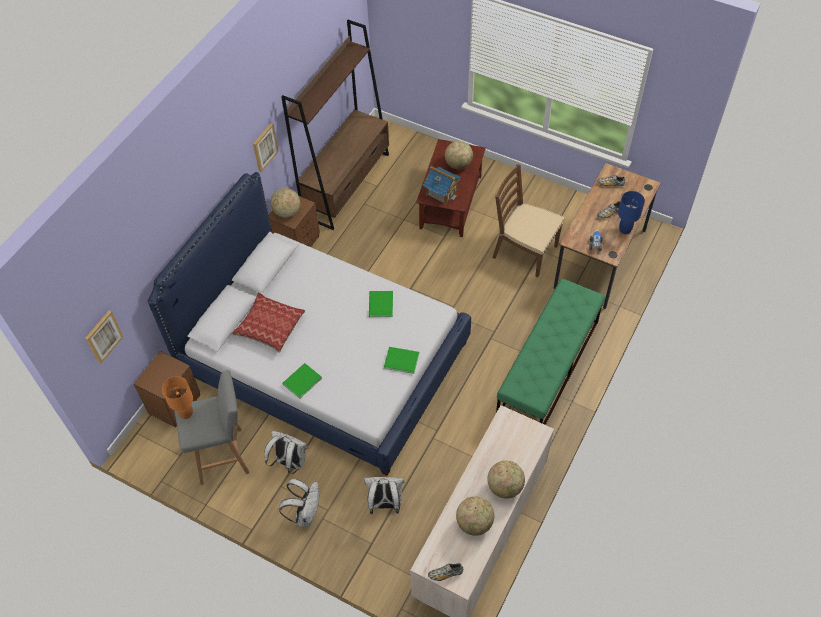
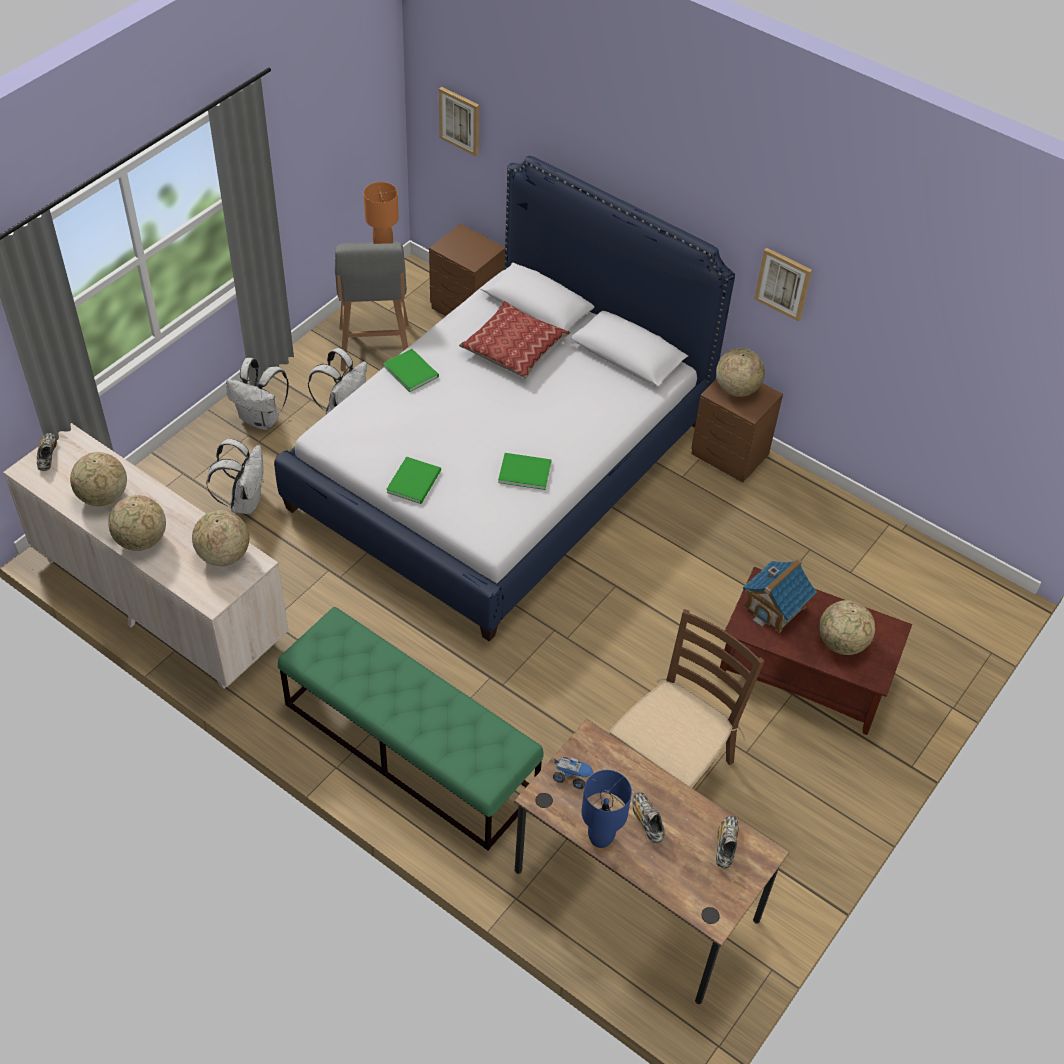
camera: 95 degrees right, 5 degrees down
brown bookcase [281,20,389,230] -> none
none -> globe [192,510,249,566]

